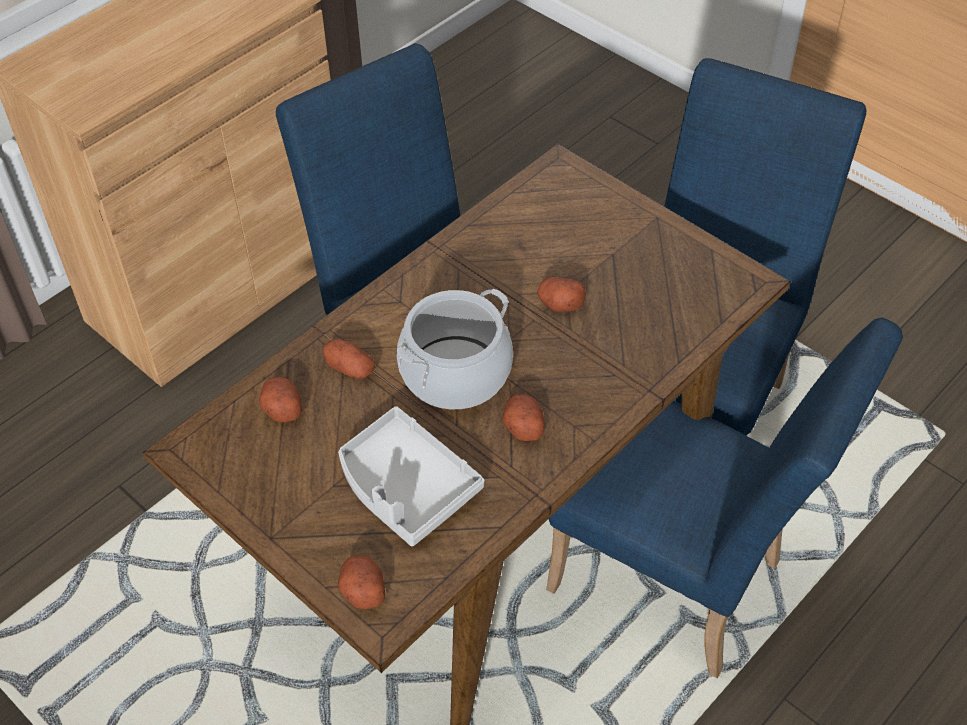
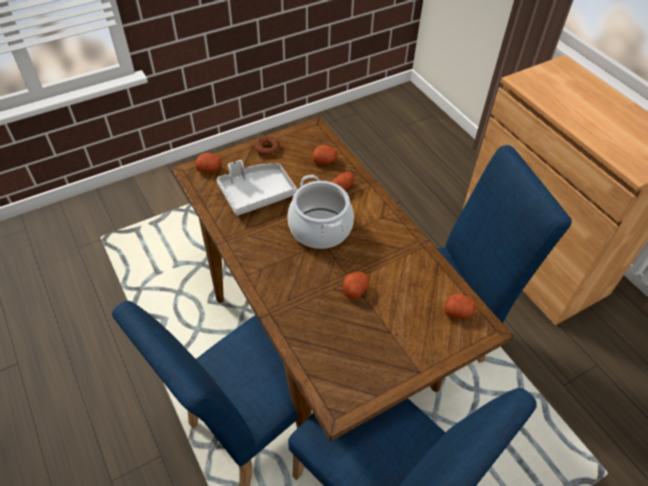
camera: 105 degrees right, 0 degrees up
potato [502,394,545,441] -> potato moved to [444,294,476,318]
none -> donut [254,136,280,156]

